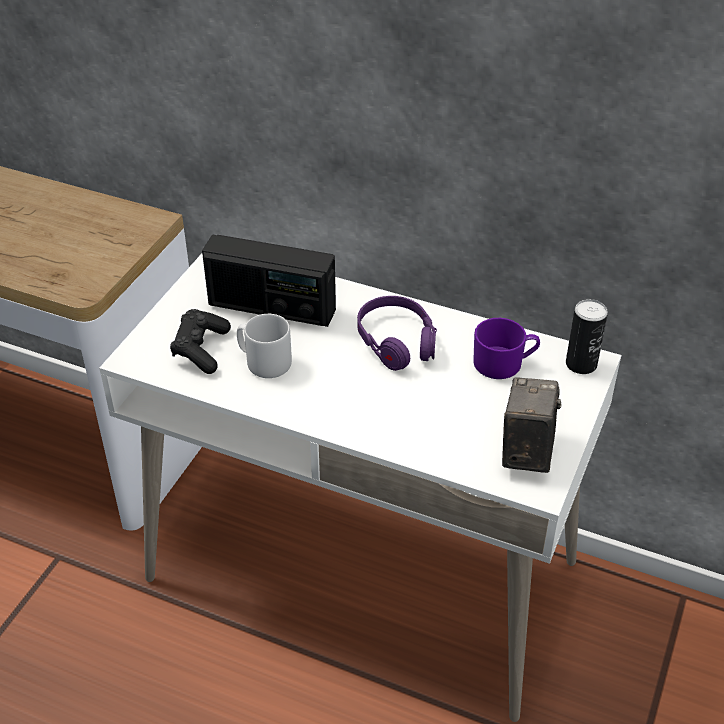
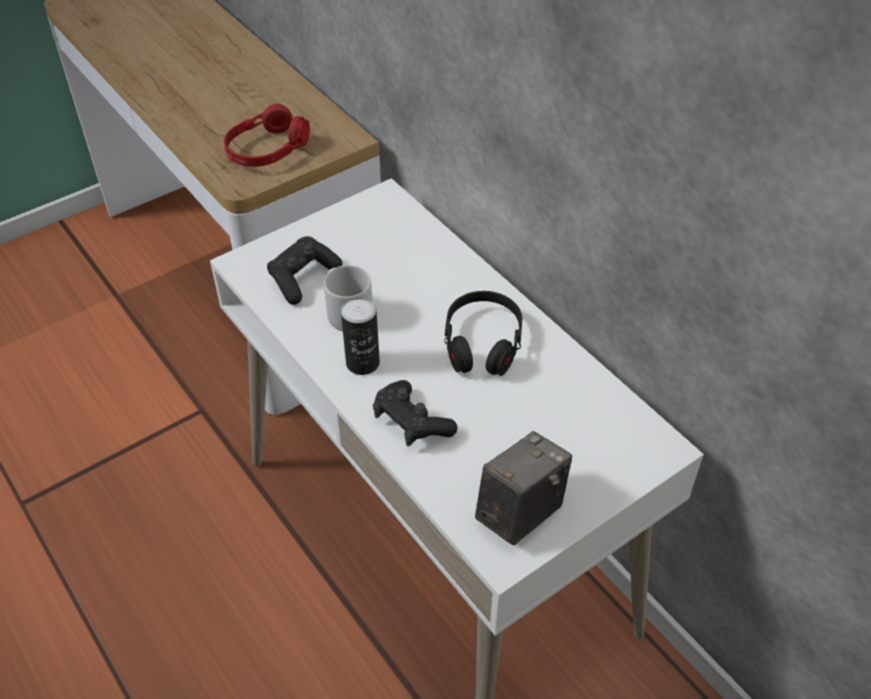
camera: 30 degrees right, 5 degrees up
radio [202,235,336,327] -> none
purple headphones [357,296,437,371] -> black headphones [444,291,522,376]
purple mug [473,318,540,379] -> none
can [566,299,608,374] -> can moved to [341,297,380,375]
none -> red headphones [224,104,310,167]
none -> black game controller [373,380,457,446]

